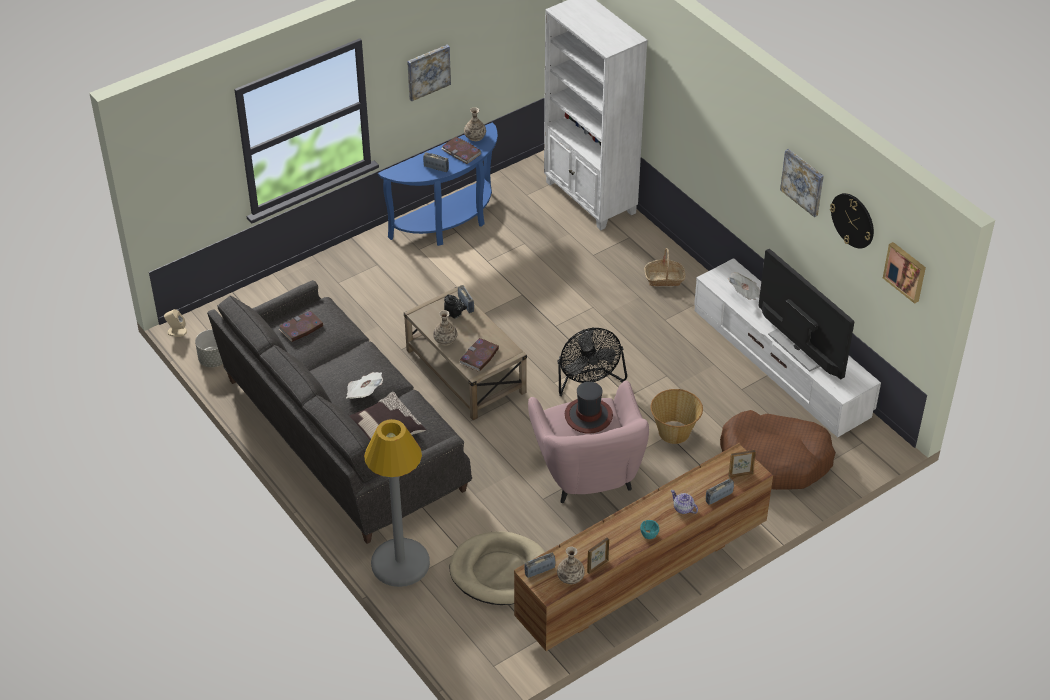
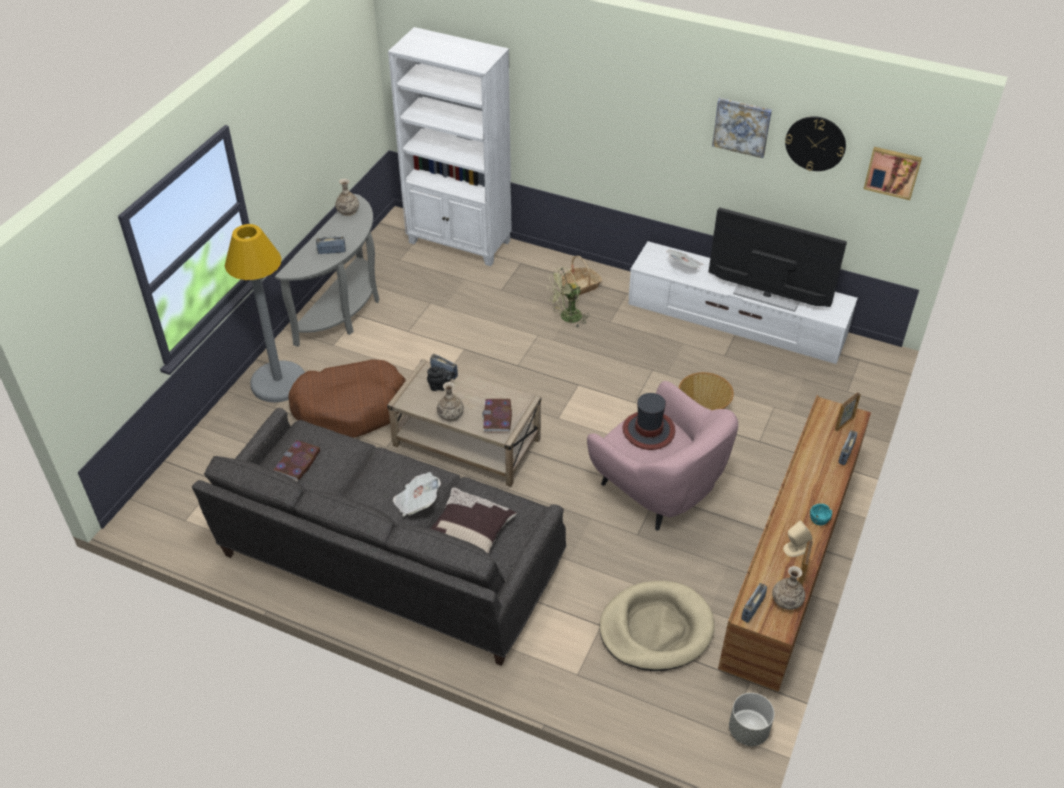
camera: 30 degrees left, 0 degrees up
beige speaker [164,309,187,337] -> beige speaker moved to [783,521,813,557]
grey planter [195,330,223,367] -> grey planter moved to [729,693,775,746]
grey floor lamp [364,419,430,587] -> grey floor lamp moved to [225,224,305,402]
blue console table [378,123,498,246] -> grey console table [275,194,379,347]
picture [407,45,451,101] -> none
book [442,137,482,164] -> none
black fan [557,328,627,396] -> none
teapot [671,490,698,514] -> none
brown dog bed [720,410,836,490] -> brown dog bed moved to [288,359,405,438]
none -> green fan [547,267,590,327]

